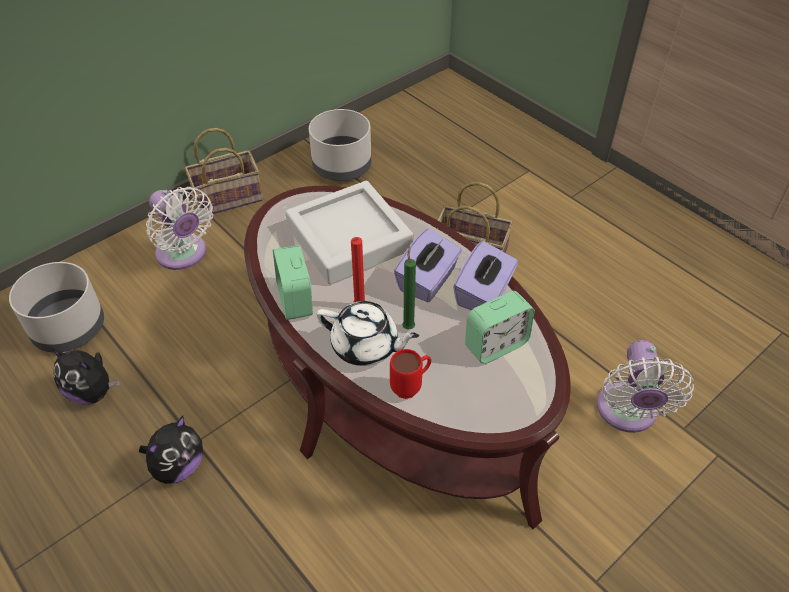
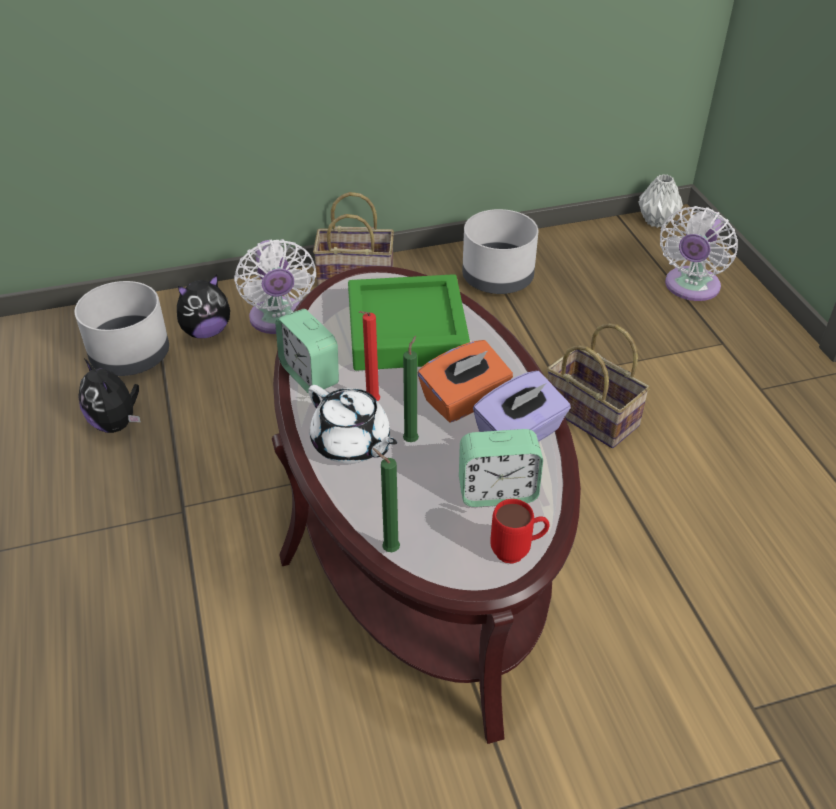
camera: 25 degrees right, 5 degrees down
plush toy [139,416,203,484] -> plush toy moved to [177,275,230,338]
alarm clock [273,245,313,320] -> alarm clock turned 45 degrees counterclockwise [275,309,339,394]
grey tray [285,181,413,284] -> green tray [348,274,470,371]
red mug [390,349,431,399] -> red mug moved to [490,499,550,564]
purple tissue box [394,229,462,302] -> orange tissue box [418,340,513,423]
white fan [597,340,694,433] -> white fan moved to [660,206,738,301]
none -> green candle [373,448,400,552]
none -> grey vase [638,174,683,228]

